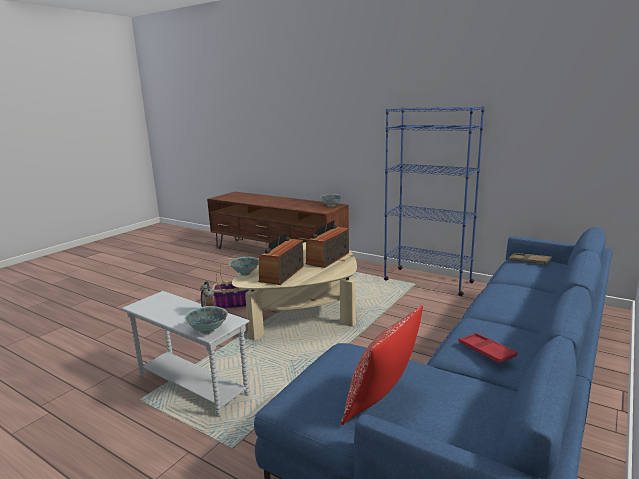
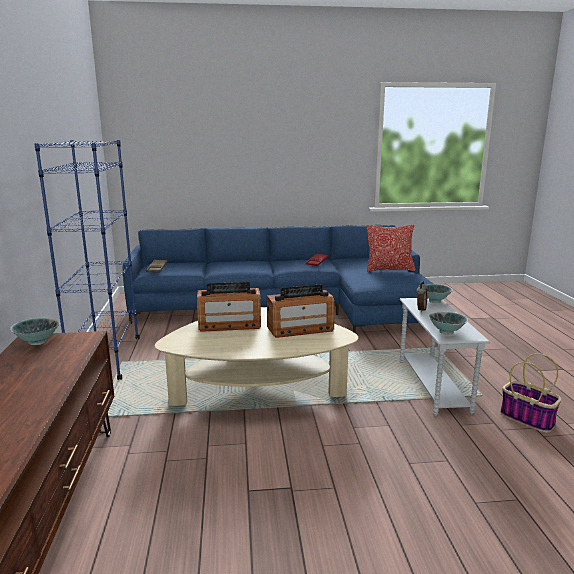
camera: 130 degrees left, 0 degrees up
basket [212,258,248,309] -> basket moved to [500,353,561,433]
bowl [229,257,259,276] -> bowl moved to [429,312,468,335]

